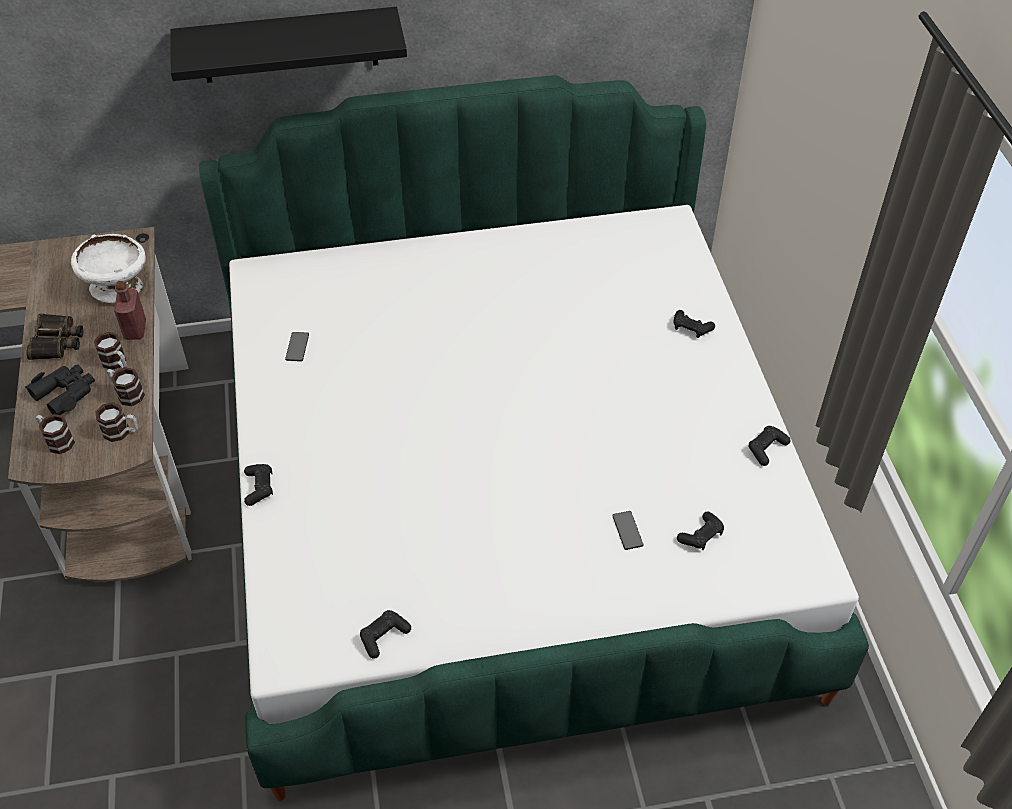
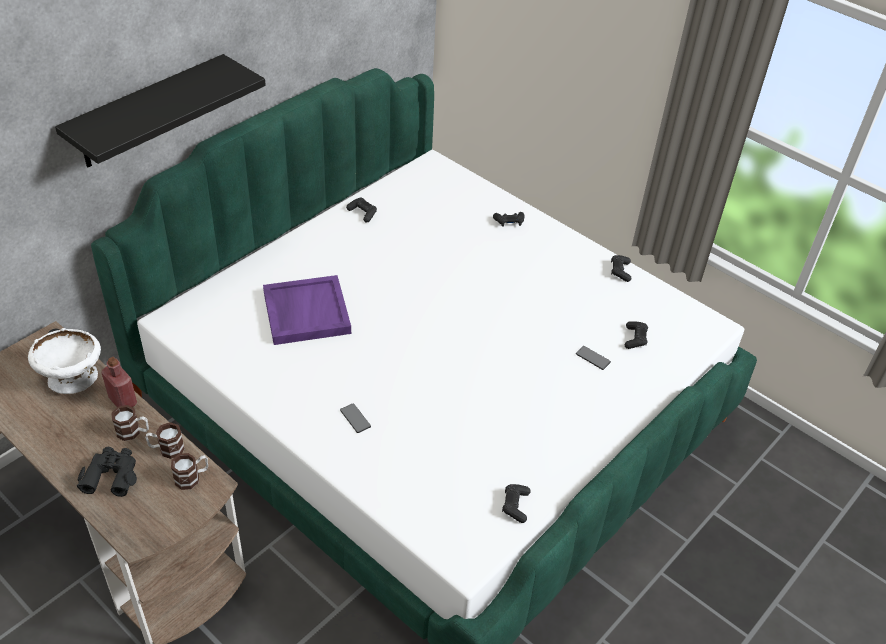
camera: 40 degrees left, 5 degrees down
binoculars [26,313,83,360] -> none
mug [36,414,75,454] -> none
black game controller [244,464,273,506] -> black game controller moved to [346,198,377,222]
phone [285,332,309,361] -> phone moved to [340,403,371,433]
none -> purple tray [263,275,351,345]

